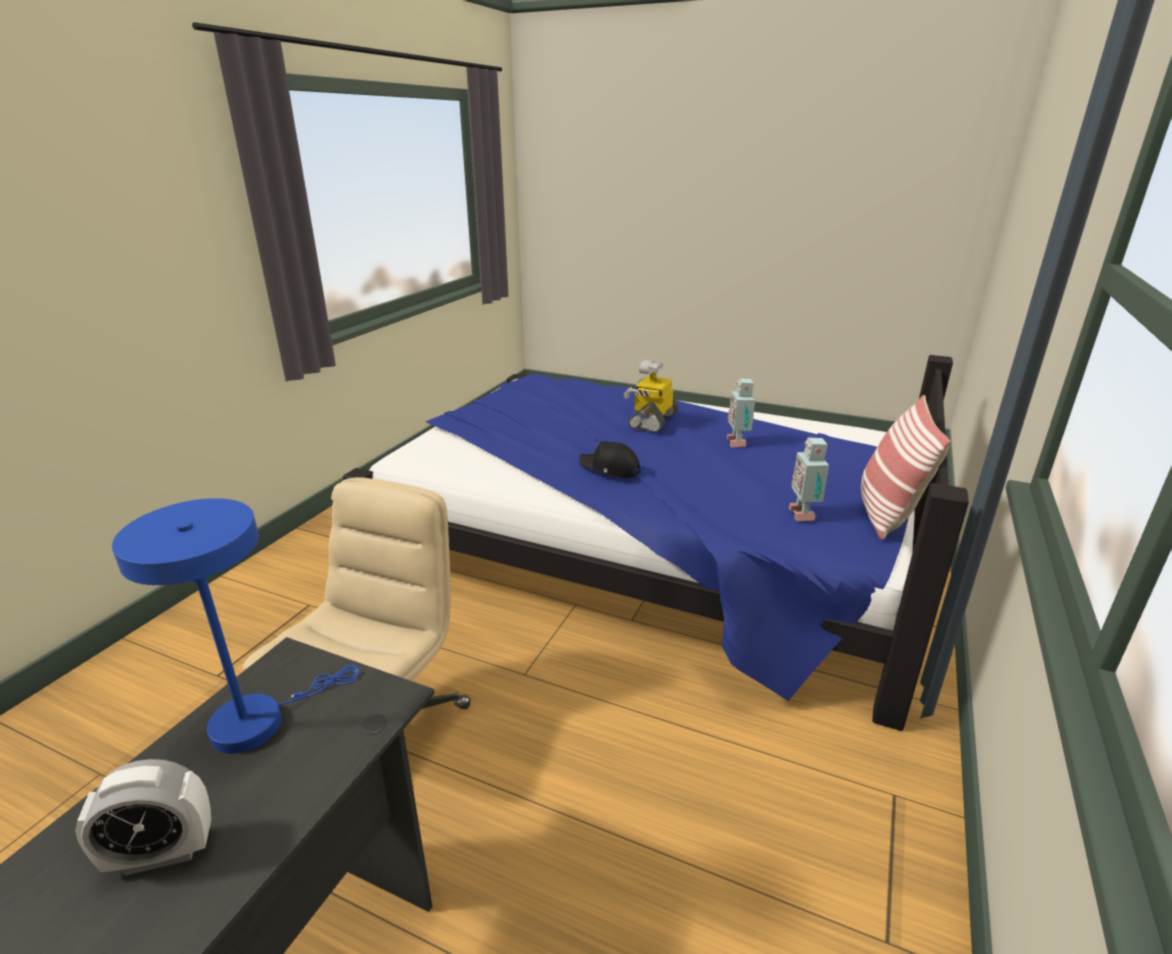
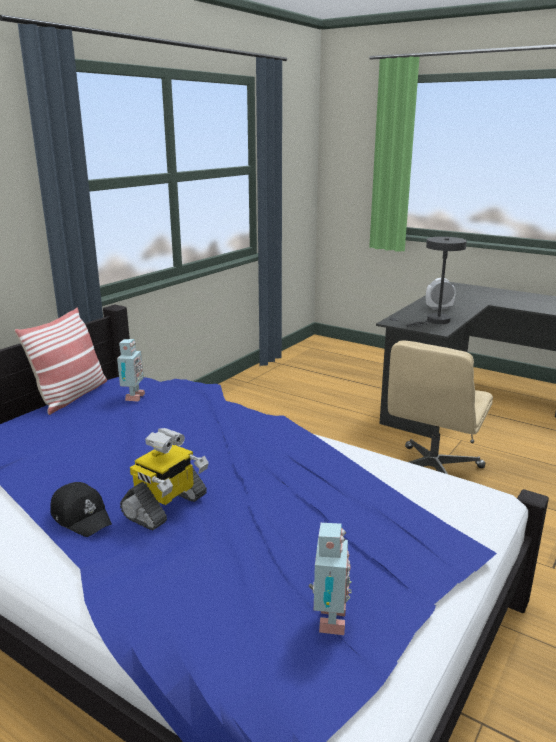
camera: 170 degrees left, 5 degrees down
blue table lamp [112,498,359,754] -> grey table lamp [407,237,467,327]
black cap [579,441,641,478] -> black cap moved to [50,482,112,537]
toy robot [727,378,755,447] -> toy robot moved to [309,523,352,635]

